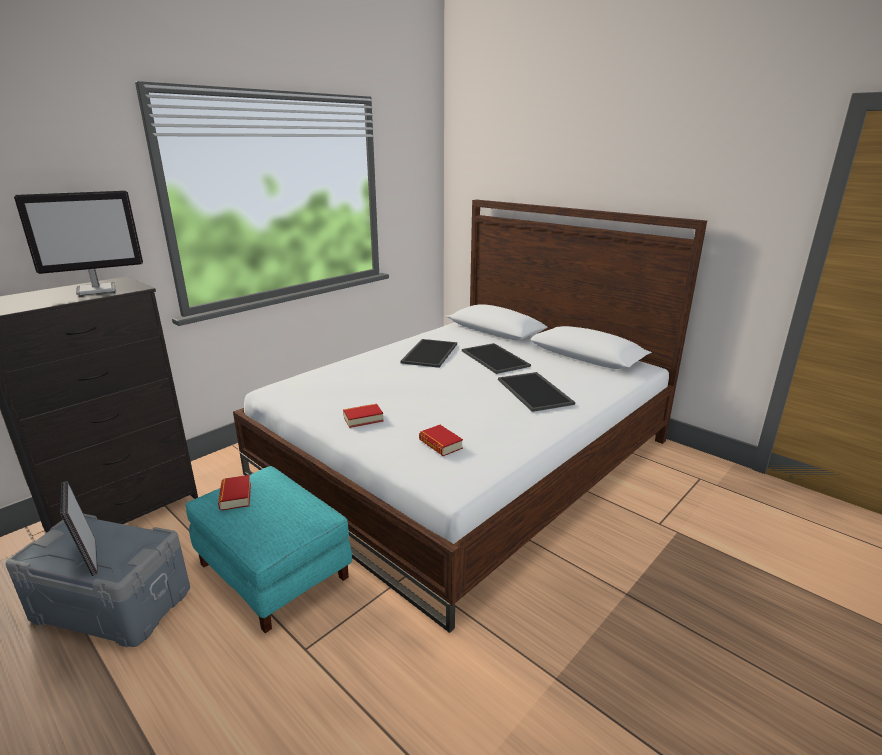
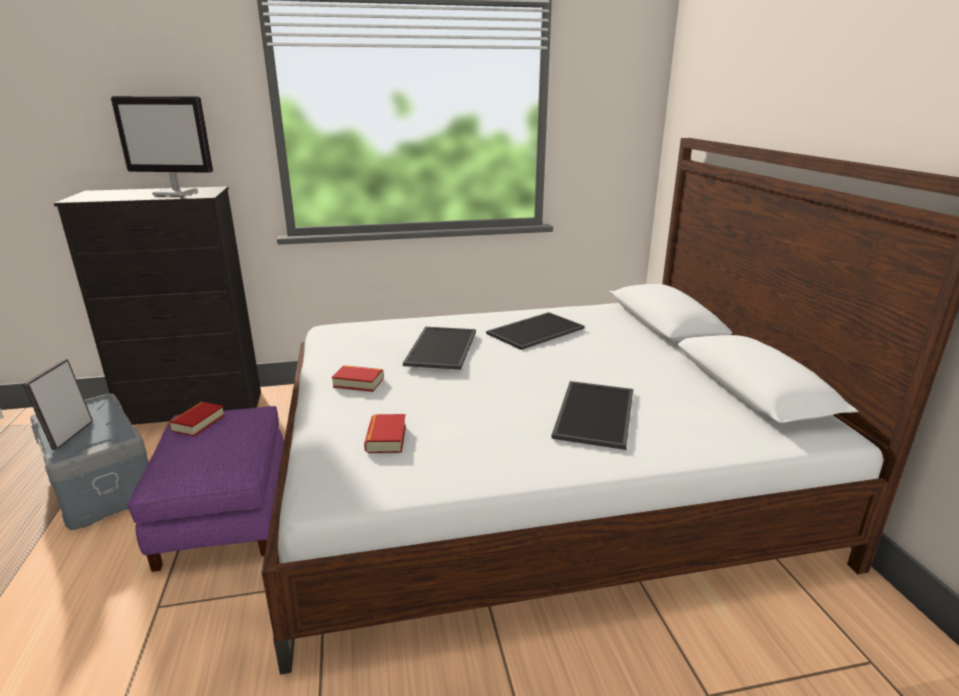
camera: 35 degrees right, 0 degrees up
turquoise ottoman [185,466,352,633] -> purple ottoman [128,406,284,572]
tray [462,343,531,374] -> tray moved to [403,327,476,370]

